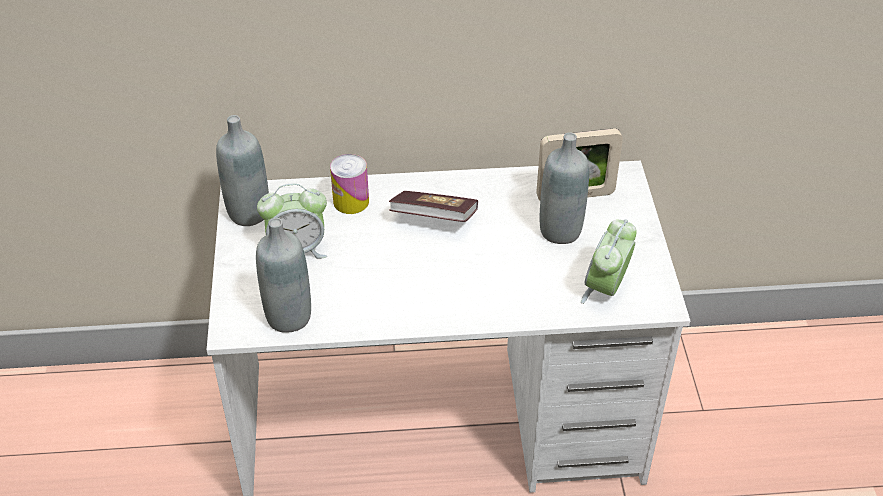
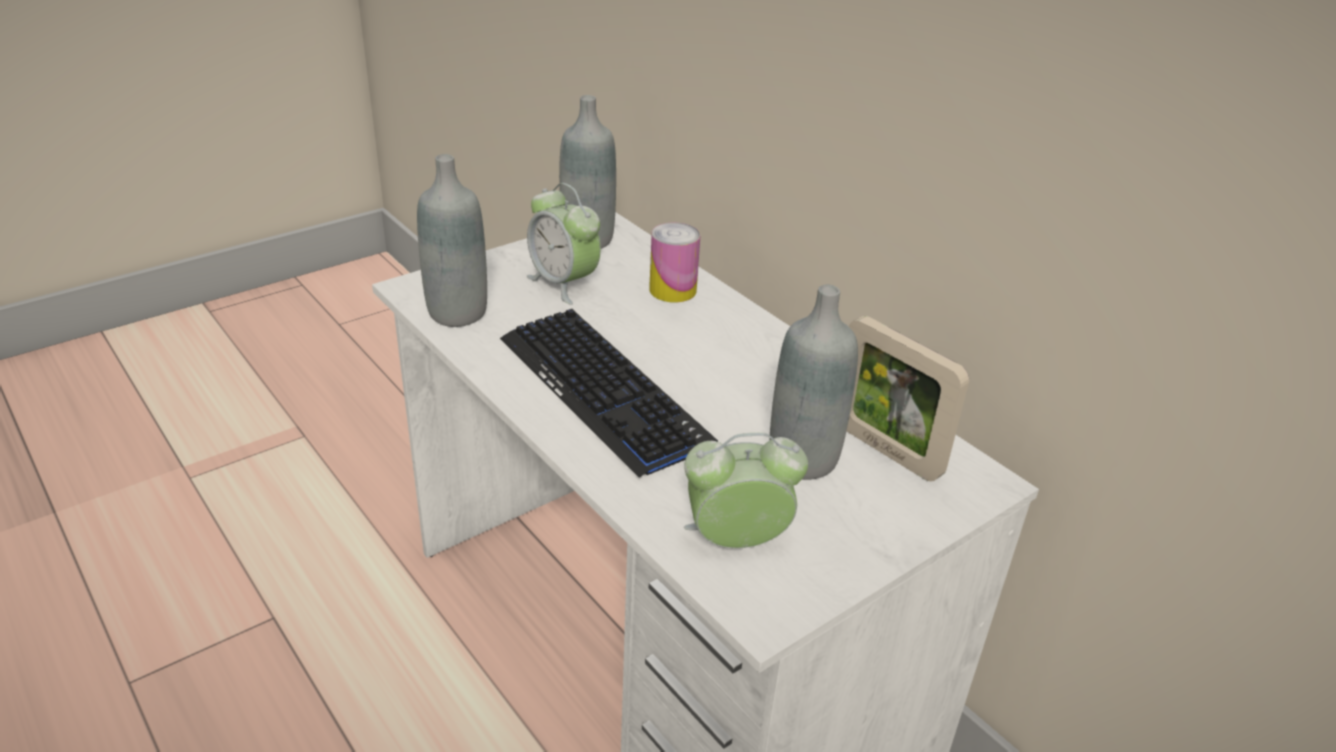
camera: 55 degrees right, 10 degrees down
book [389,191,478,222] -> none
none -> keyboard [500,309,718,478]

